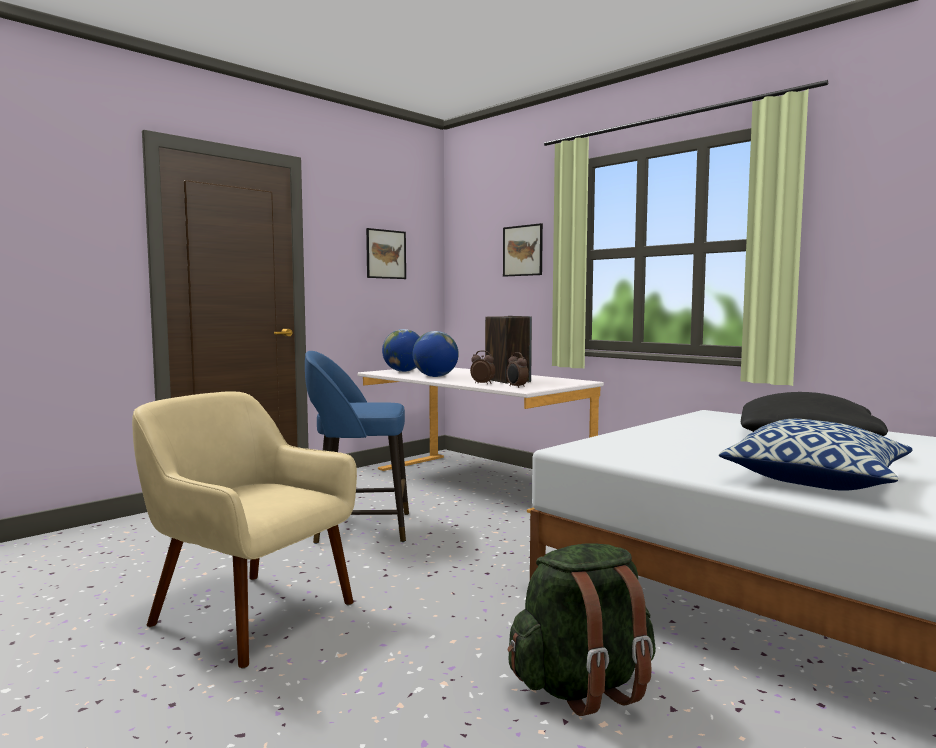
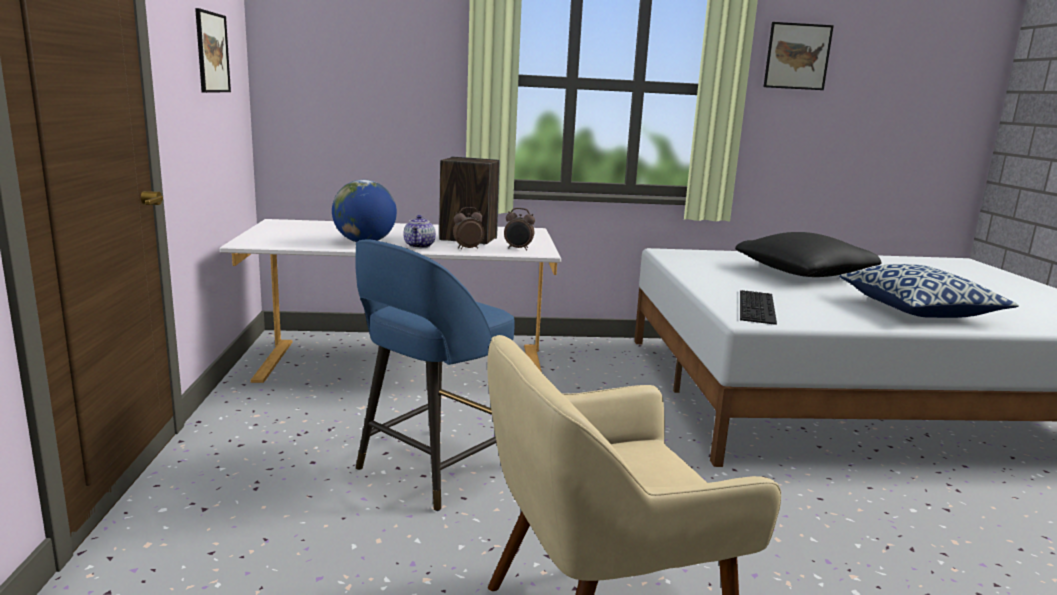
camera: 50 degrees left, 10 degrees up
globe [382,329,420,372] -> none
picture [503,223,543,277] -> picture moved to [763,22,834,90]
green backpack [507,543,656,716] -> none
none -> teapot [403,215,436,248]
none -> keyboard [740,290,777,325]

